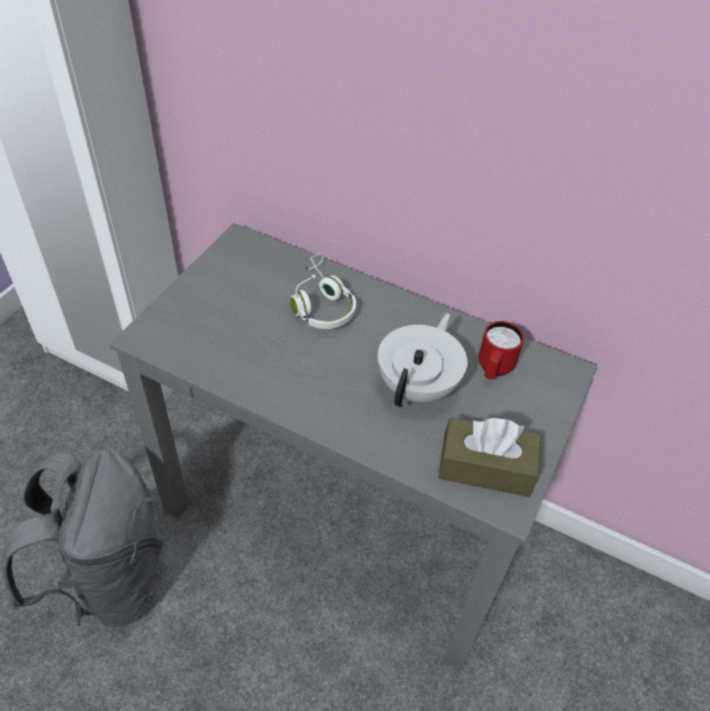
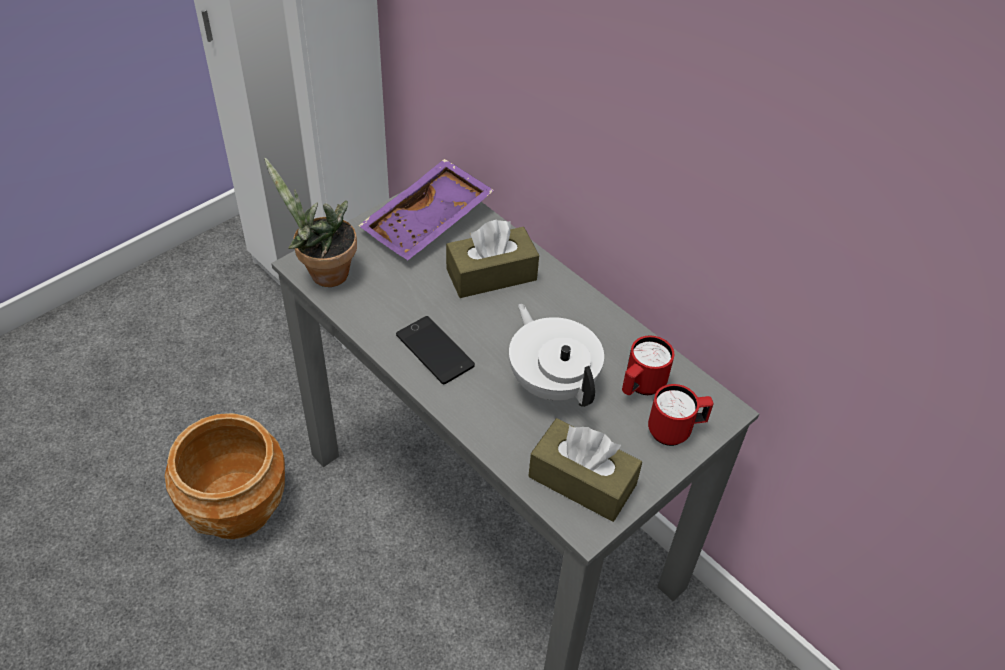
camera: 20 degrees right, 0 degrees up
grey backpack [2,447,164,627] -> brown planter [165,413,285,539]
white headphones [290,253,356,329] -> brown tissue box [446,220,539,298]
white teapot [378,313,467,407] -> white teapot turned 75 degrees counterclockwise [509,304,604,407]
none -> potted plant [264,158,357,287]
none -> purple tray [358,159,495,260]
none -> phone [396,316,475,384]
none -> red mug [648,384,714,446]

